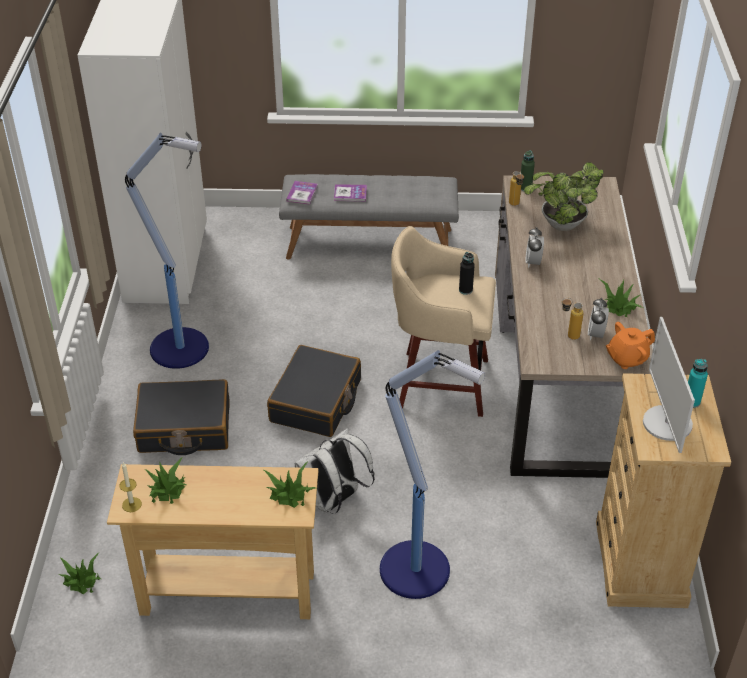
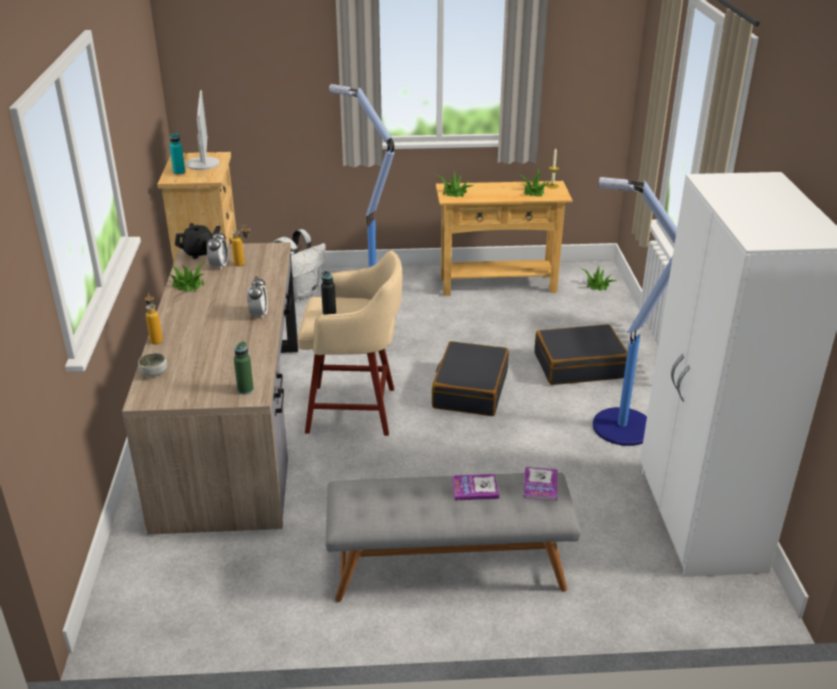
camera: 175 degrees right, 10 degrees down
white backpack [295,428,375,514] -> white backpack moved to [273,229,326,300]
bottle [509,171,524,206] -> bottle moved to [145,293,163,345]
potted plant [524,162,604,231] -> none
orange teapot [606,322,655,369] -> black teapot [175,223,221,259]
none -> bowl [138,353,167,377]

